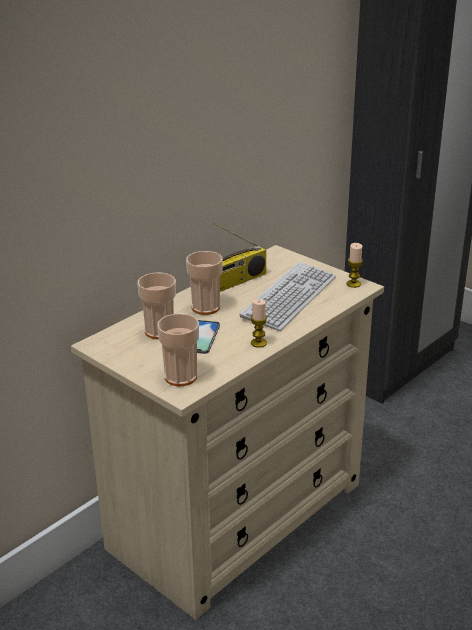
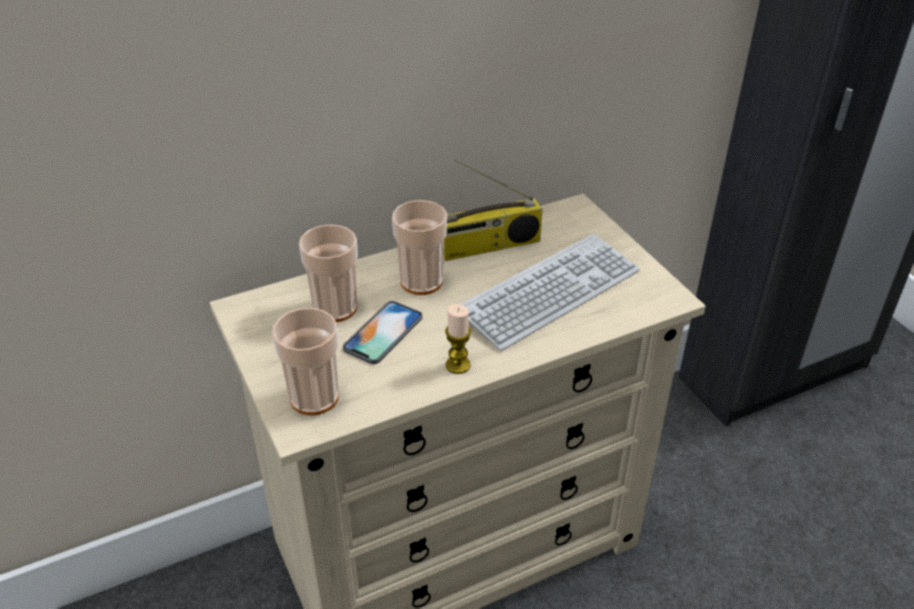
camera: 20 degrees right, 10 degrees up
candle [347,243,363,288] -> none

